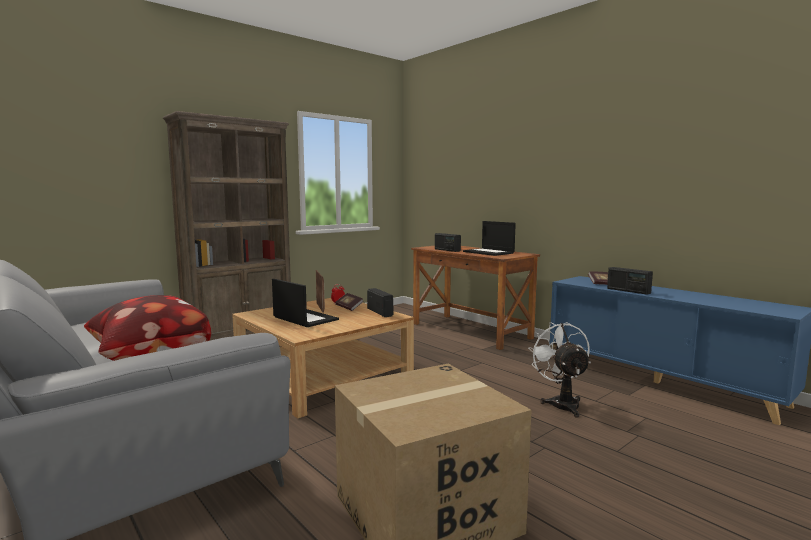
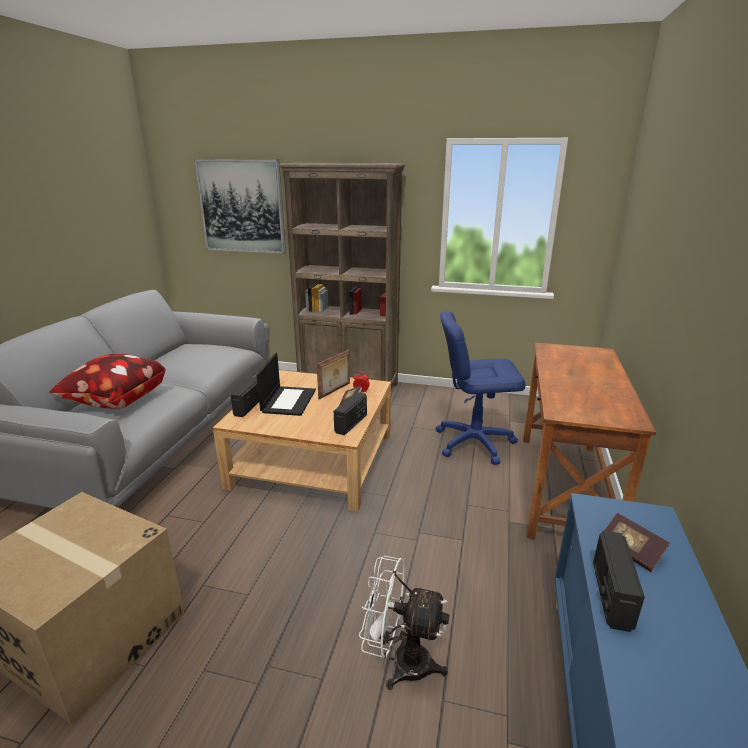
camera: 55 degrees right, 15 degrees up
radio [435,233,461,252] -> radio moved to [231,377,259,417]
laptop [463,221,516,256] -> none
white fan [528,322,591,418] -> white fan turned 120 degrees counterclockwise [359,556,450,690]
none -> picture [194,159,286,254]
none -> blue office chair [436,311,526,465]

